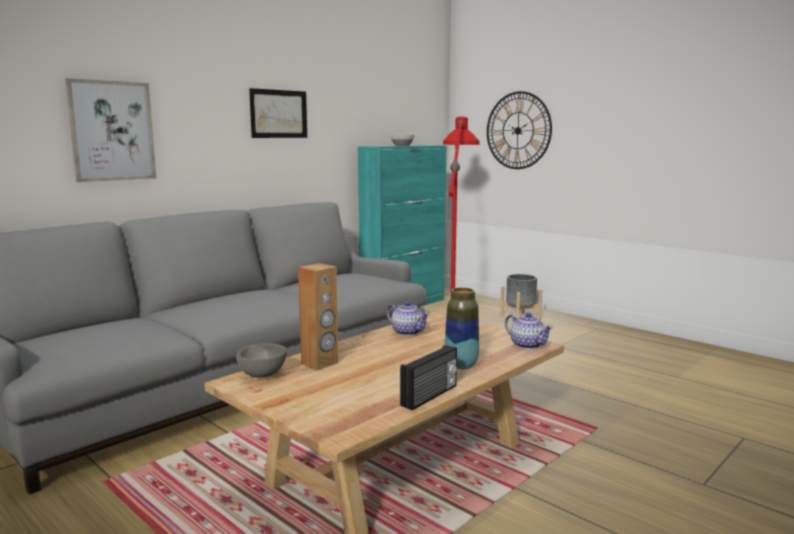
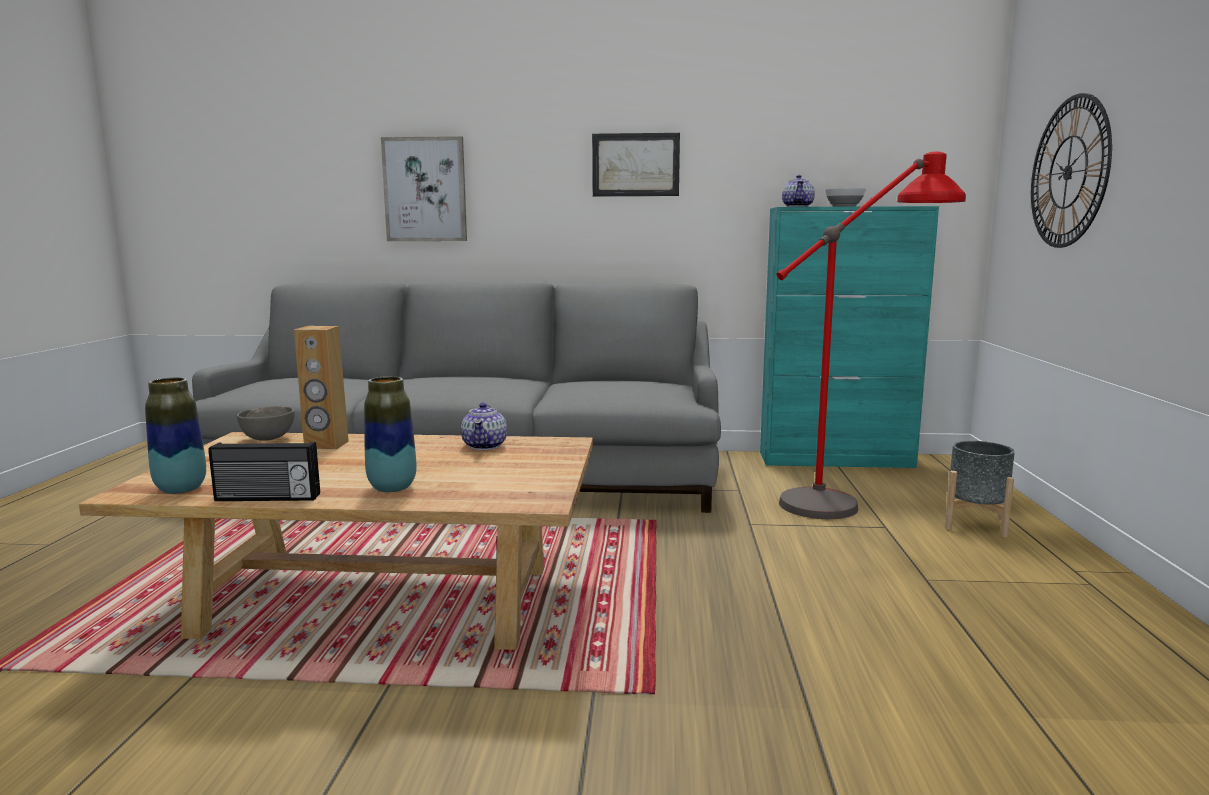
camera: 50 degrees right, 0 degrees up
teapot [505,312,553,349] -> teapot moved to [782,175,815,207]
none -> vase [145,377,206,494]

